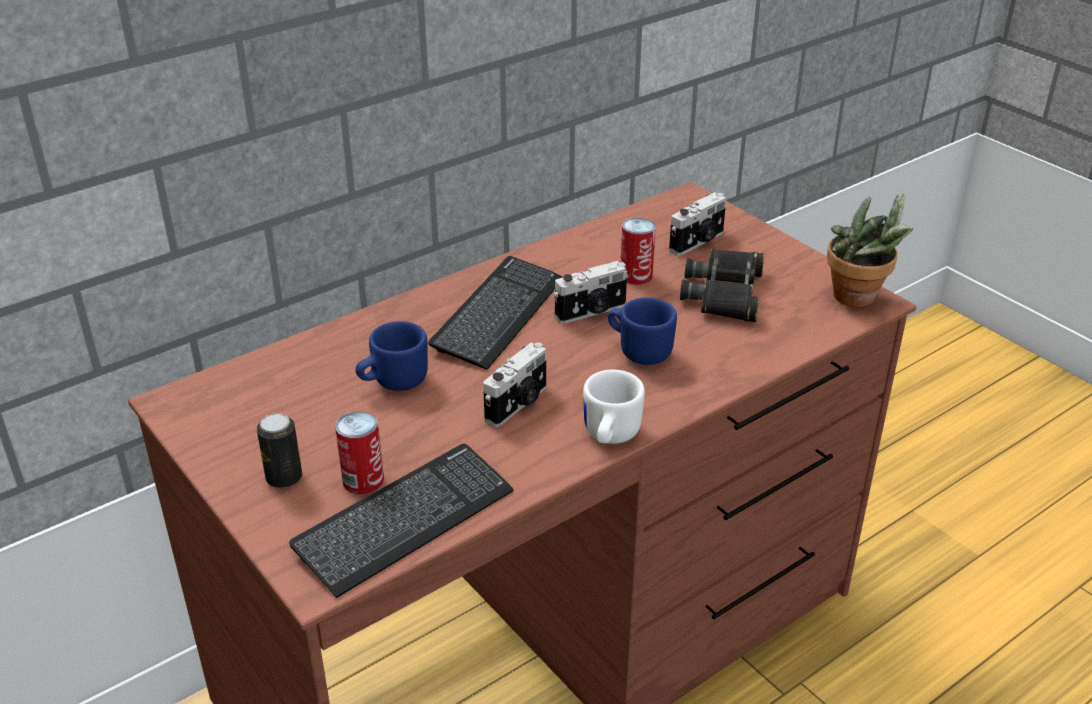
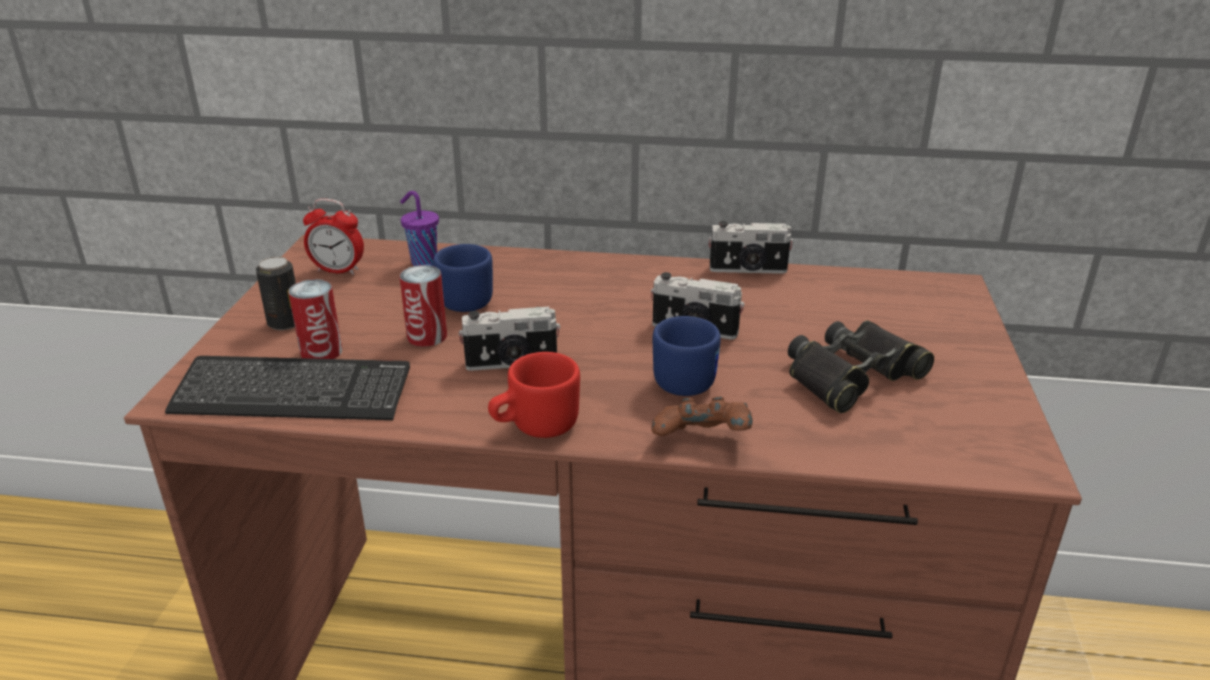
camera: 45 degrees right, 5 degrees down
keyboard [428,256,562,370] -> none
white mug [583,370,645,444] -> red mug [488,352,580,438]
can [621,218,656,285] -> can moved to [399,265,447,347]
camera [669,192,726,256] -> camera moved to [708,221,794,274]
potted plant [827,193,913,307] -> none
none -> alarm clock [303,199,364,275]
none -> purple cup [400,191,439,266]
none -> brown game controller [652,396,753,436]

